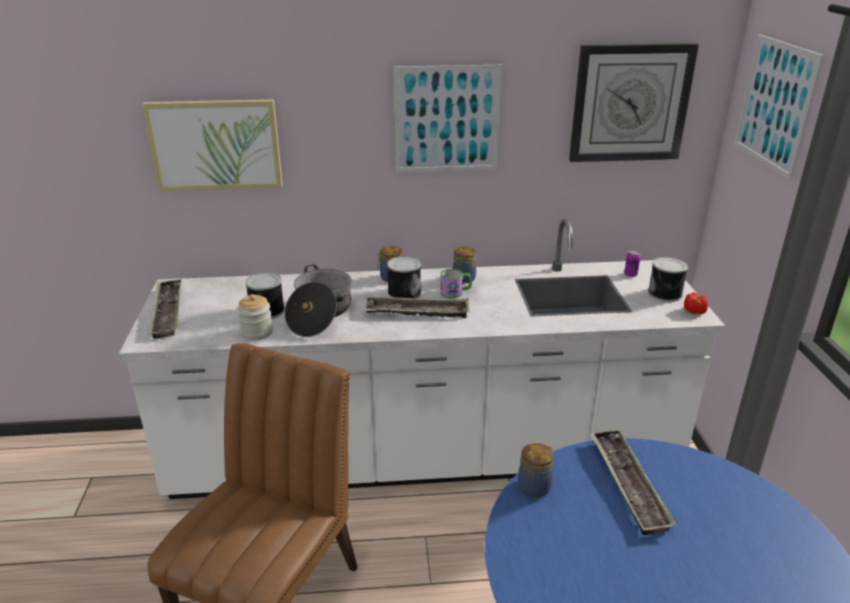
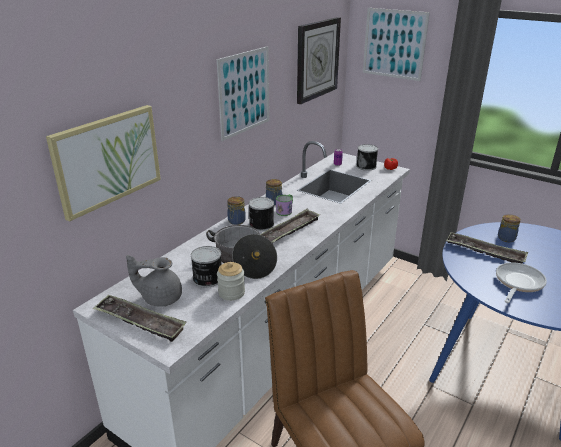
camera: 50 degrees left, 0 degrees up
jar [518,443,554,498] -> jar moved to [498,214,521,242]
none -> grey teapot [126,255,182,306]
none -> frying pan [496,262,547,303]

